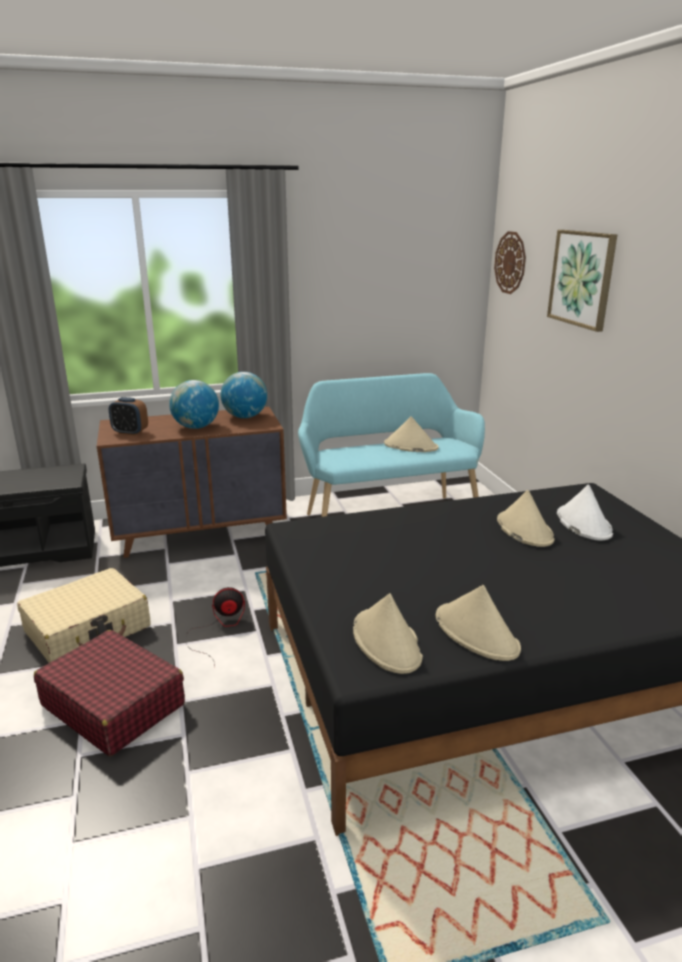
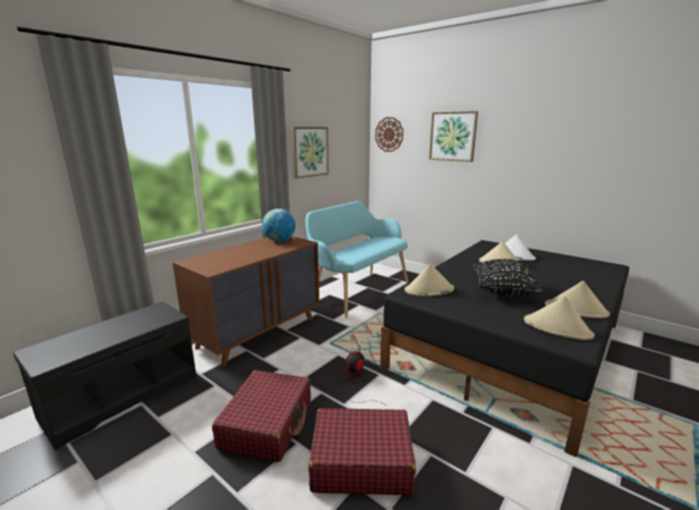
camera: 35 degrees left, 5 degrees down
beige suitcase [17,568,151,663] -> red suitcase [212,370,311,462]
alarm clock [109,397,148,436] -> none
globe [169,380,219,429] -> none
beige hat [384,416,439,452] -> beige hat moved to [405,264,454,296]
none -> picture [291,127,329,179]
none -> black pillow [473,259,544,297]

